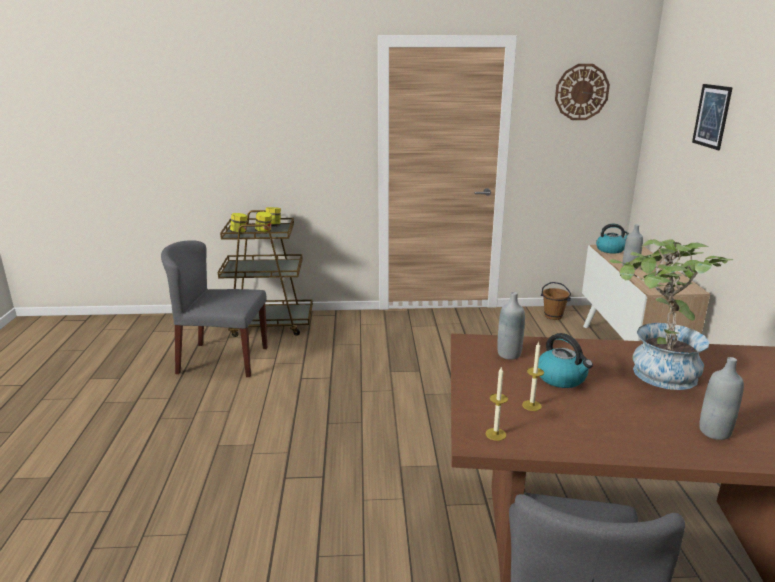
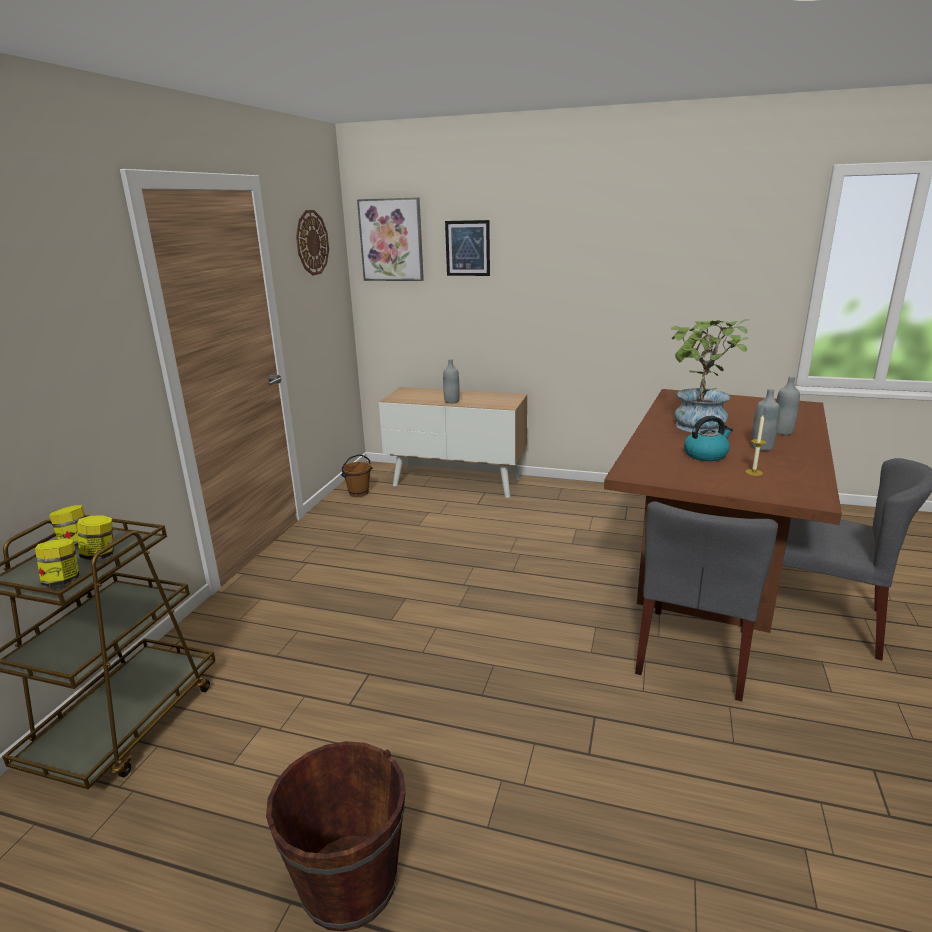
camera: 70 degrees left, 0 degrees up
grey chair [161,240,267,377] -> grey chair moved to [635,501,778,701]
candle [486,366,508,441] -> none
grey bottle [497,292,525,359] -> grey bottle moved to [751,389,780,451]
kettle [596,224,629,254] -> none
none -> brown bucket [266,741,406,932]
none -> picture [357,197,424,281]

